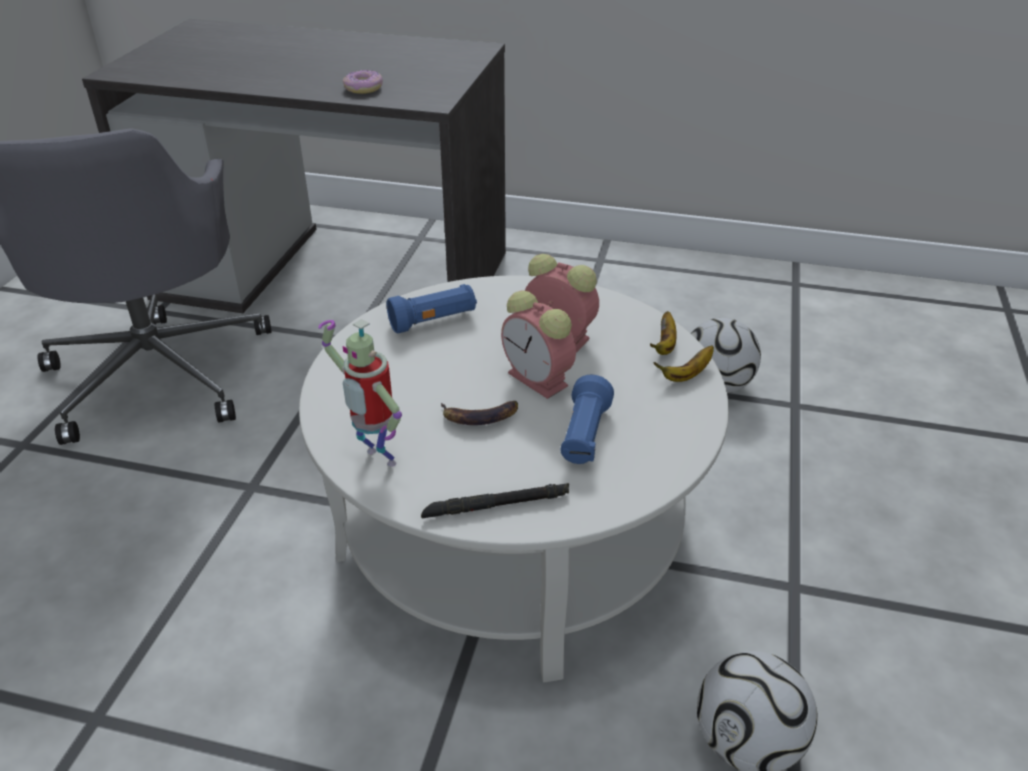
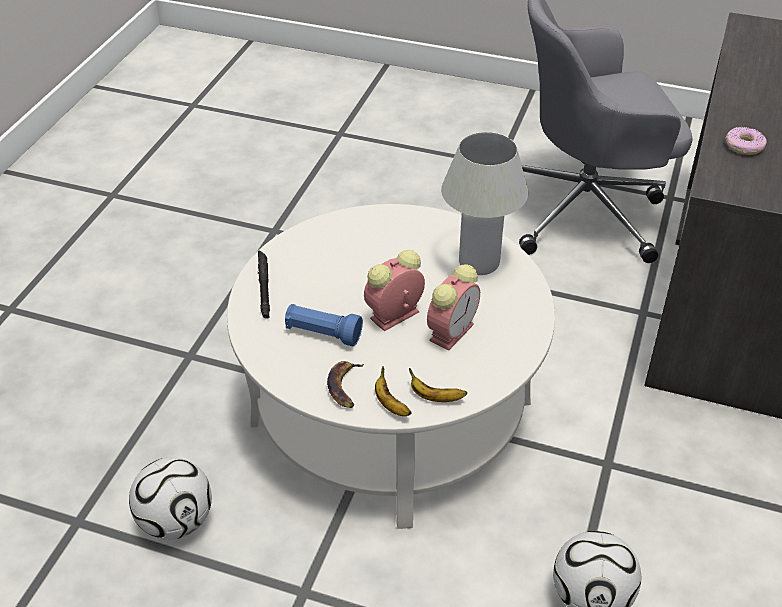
camera: 95 degrees right, 5 degrees up
toy robot [318,319,402,467] -> none
blue flashlight [386,284,477,334] -> white table lamp [441,132,528,275]
banana [441,401,518,425] -> banana moved to [327,361,364,408]

